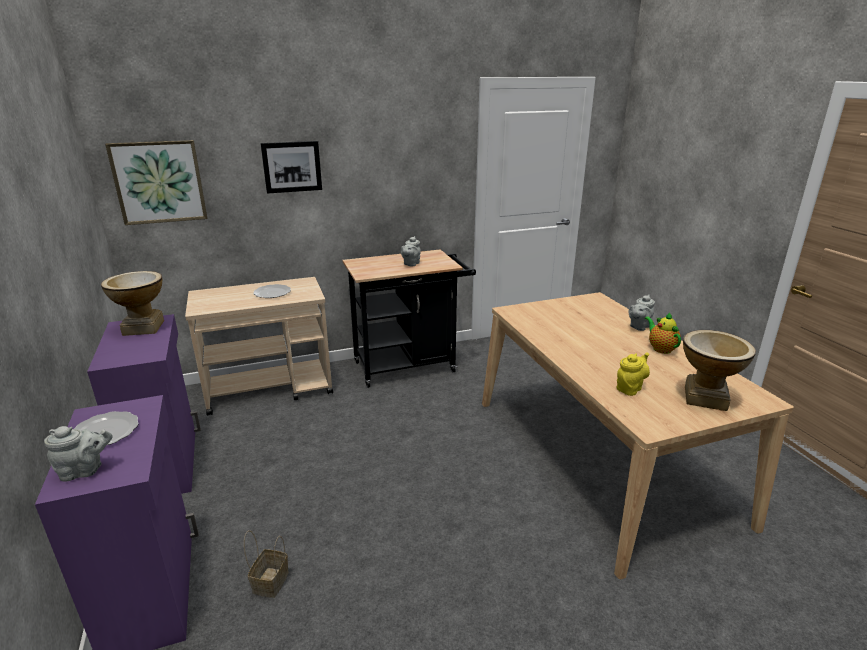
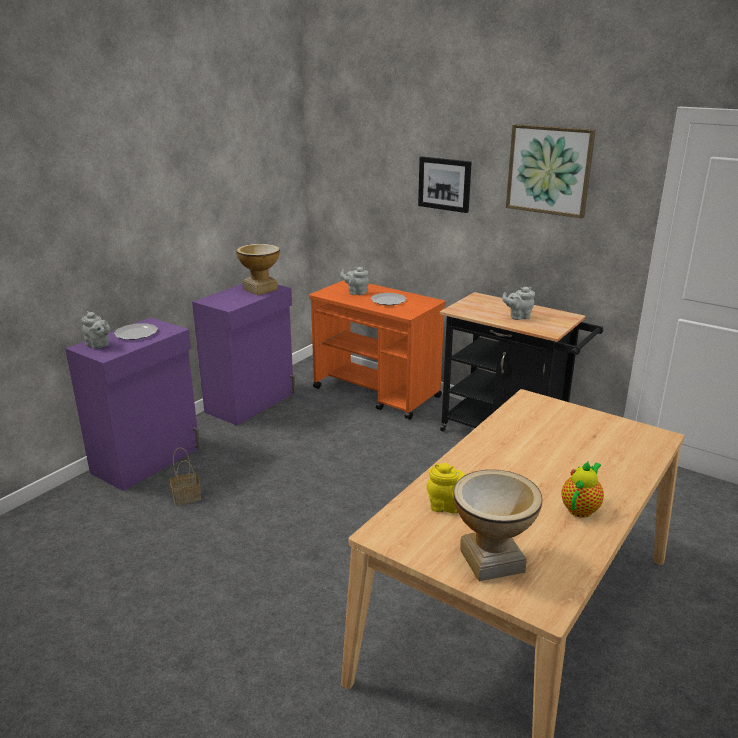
camera: 55 degrees right, 0 degrees up
picture [105,140,207,225] -> picture moved to [506,124,596,218]
beige cart [185,277,333,416] -> orange cart [309,280,446,420]
grey teapot [628,295,655,331] -> grey teapot moved to [340,267,369,295]

